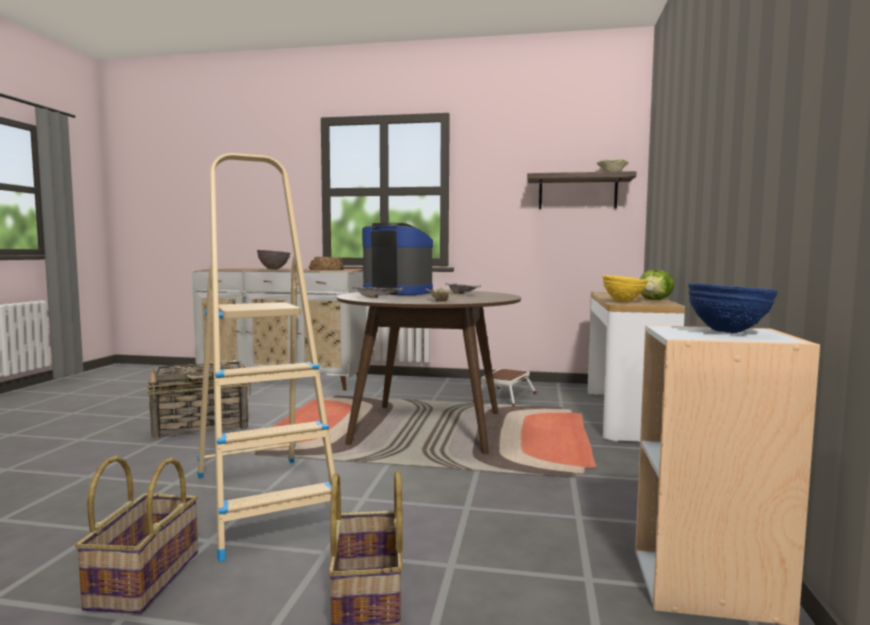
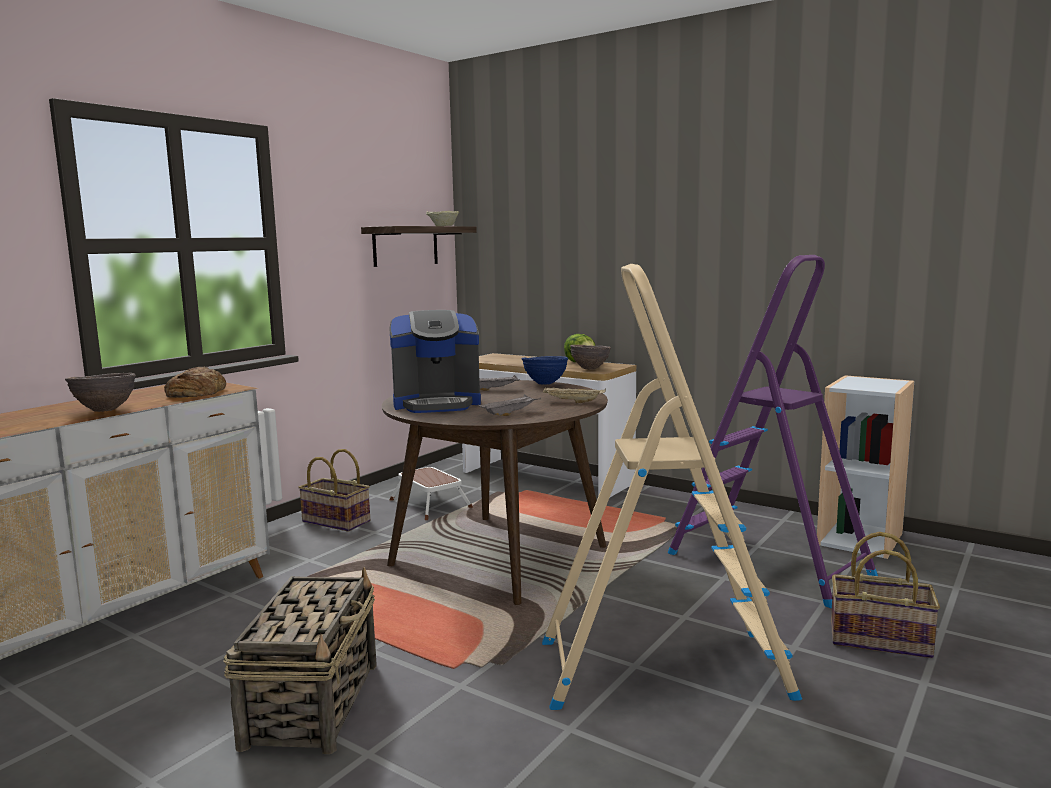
camera: 65 degrees left, 5 degrees up
basket [75,456,198,614] -> basket moved to [298,449,370,531]
coffee machine [362,223,433,295] -> coffee machine turned 150 degrees counterclockwise [389,310,481,413]
yellow bowl [602,275,648,302] -> brown bowl [570,345,611,370]
blue bowl [688,283,778,334] -> blue bowl moved to [521,356,568,385]
none -> purple step ladder [668,255,878,608]

